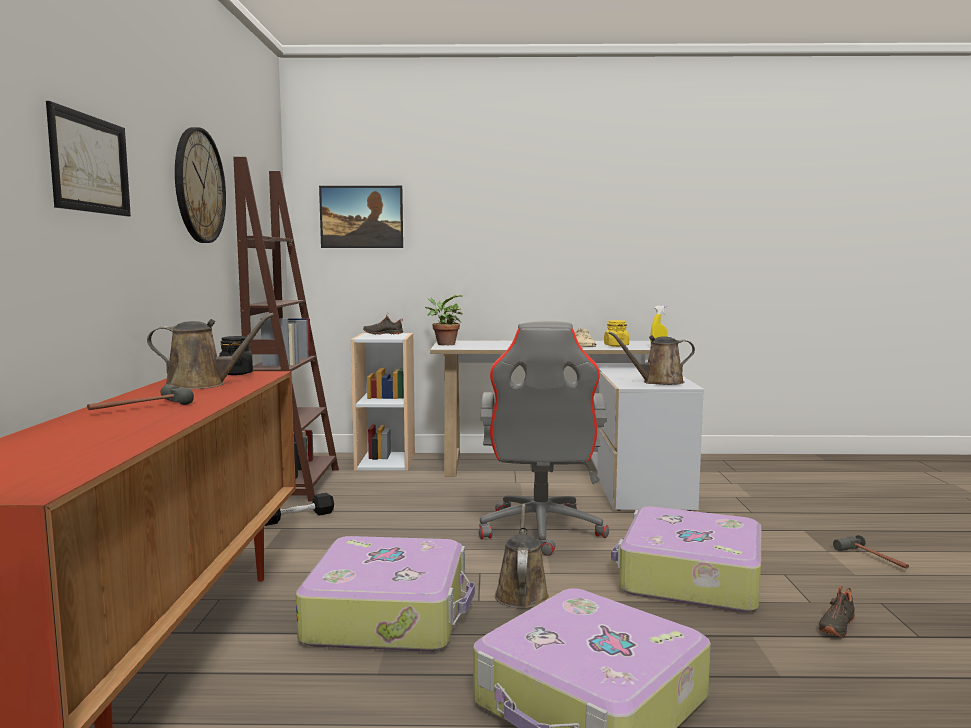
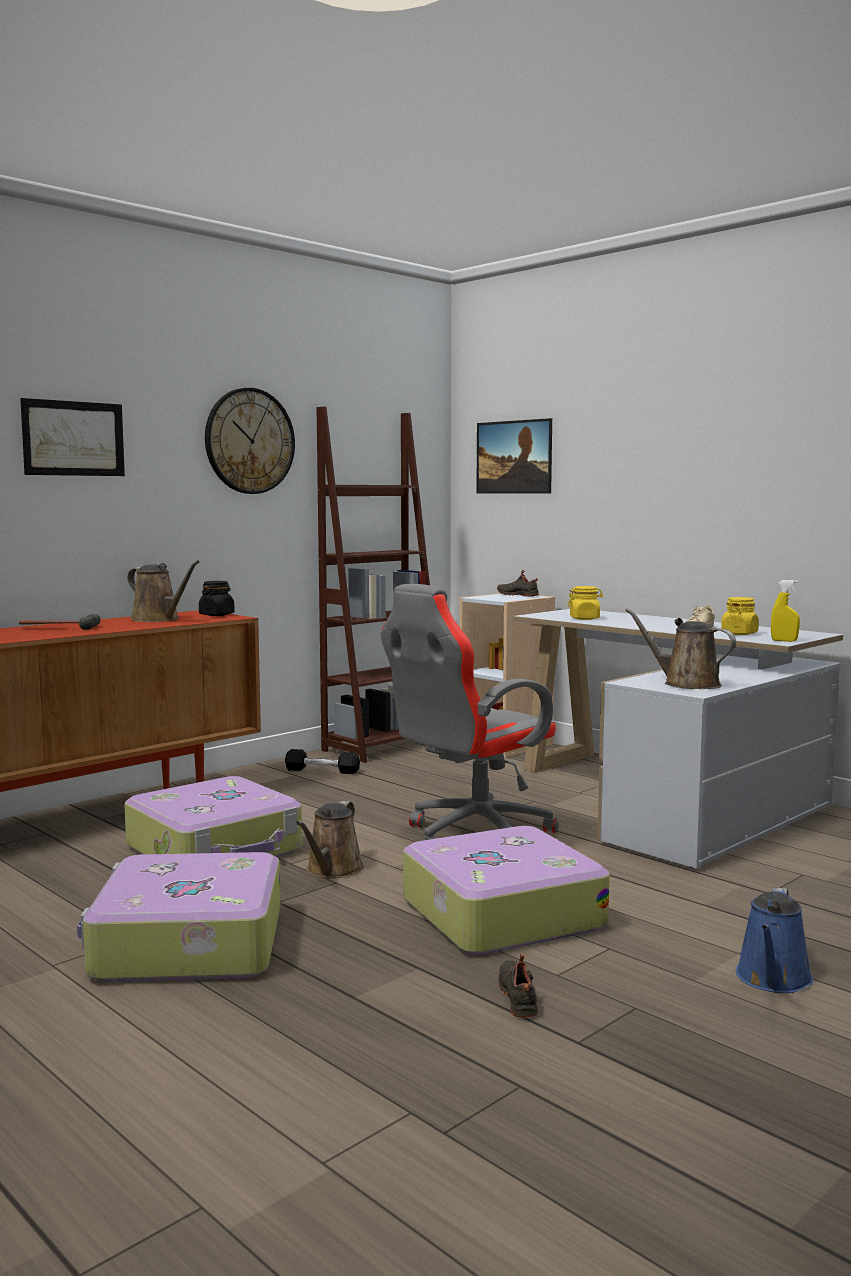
camera: 45 degrees right, 0 degrees up
potted plant [425,295,464,345] -> none
brown watering can [495,504,549,609] -> brown watering can turned 150 degrees clockwise [296,801,364,879]
black shoe [819,586,855,637] -> black shoe turned 90 degrees clockwise [499,954,538,1018]
hammer [833,535,909,569] -> blue watering can [736,887,813,993]
none -> yellow jar [567,586,604,620]

